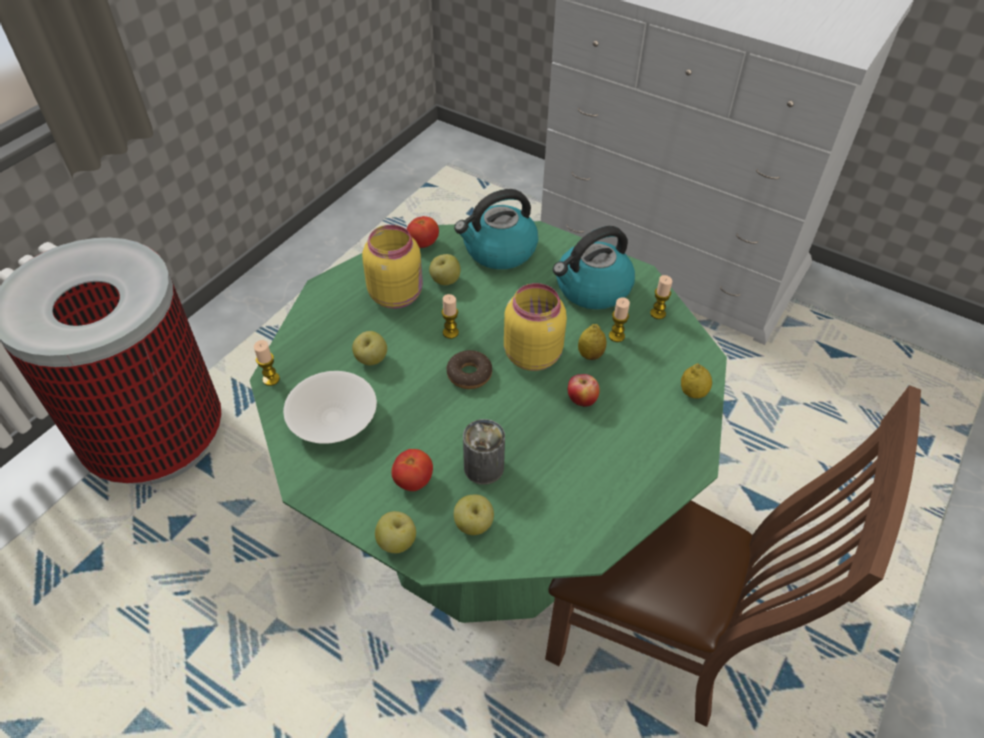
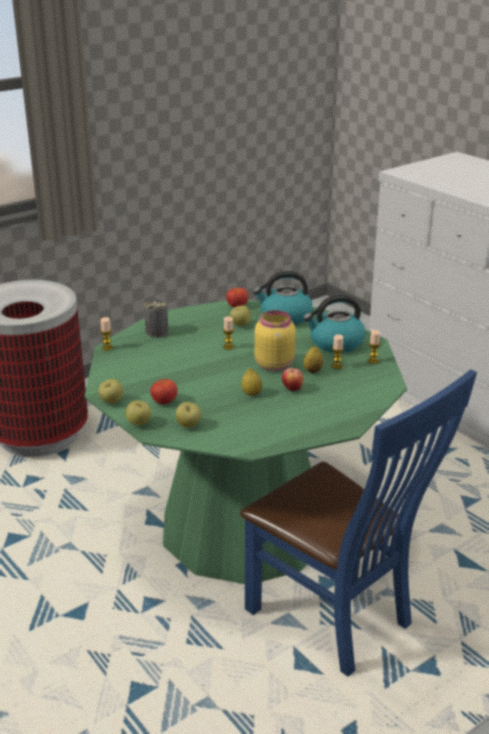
camera: 20 degrees right, 20 degrees down
white bowl [283,371,377,444] -> none
apple [352,331,387,365] -> apple moved to [99,379,123,404]
yellow jar [362,225,423,309] -> none
donut [447,350,492,389] -> none
can [463,419,505,485] -> can moved to [144,300,168,338]
brown chair [545,385,921,727] -> blue chair [240,369,477,677]
lemon [681,363,712,399] -> lemon moved to [242,368,262,396]

